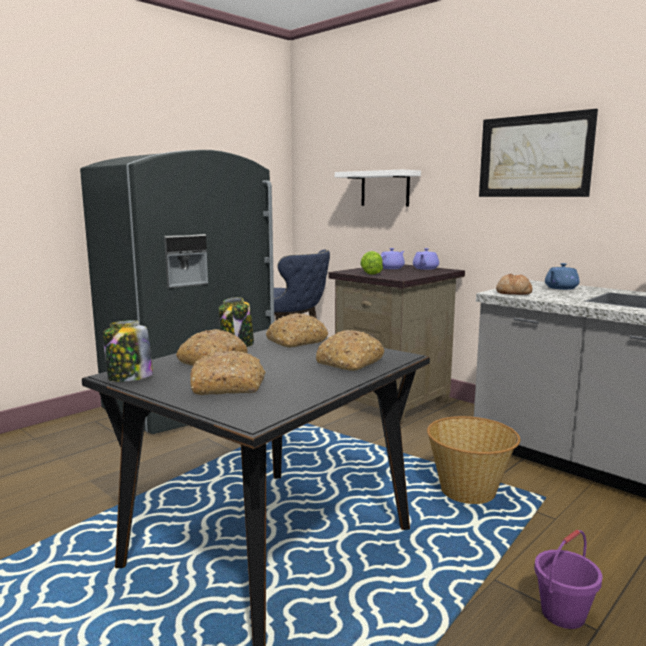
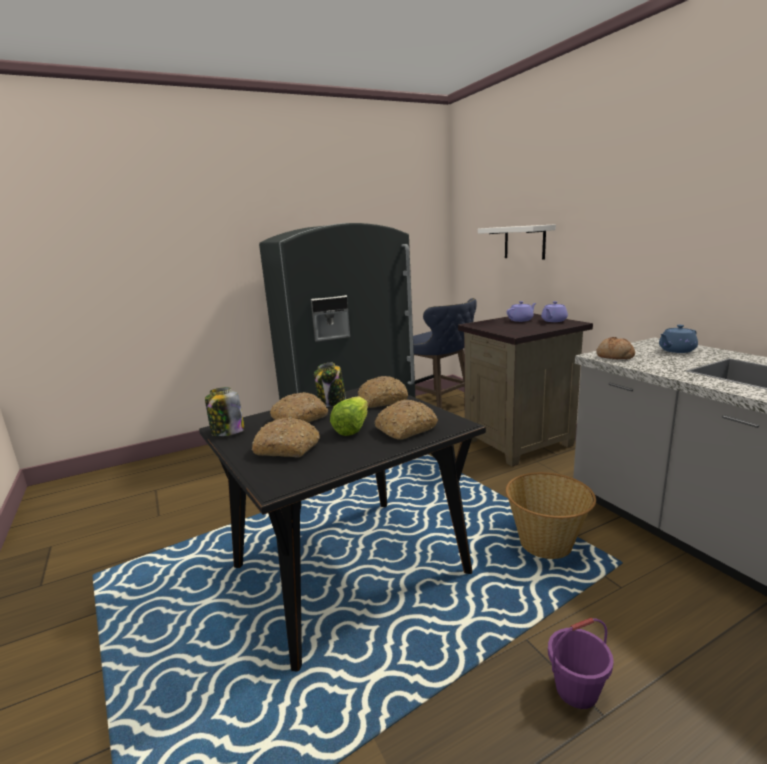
camera: 20 degrees right, 5 degrees up
lettuce [360,251,383,275] -> lettuce moved to [330,397,368,436]
picture [479,109,598,197] -> none

